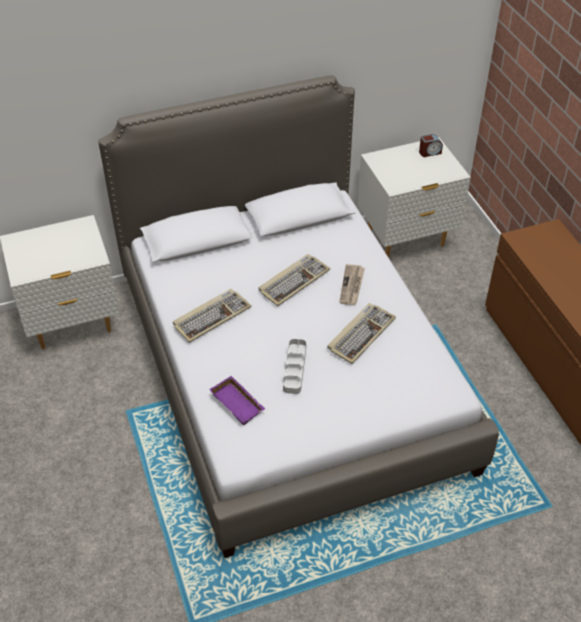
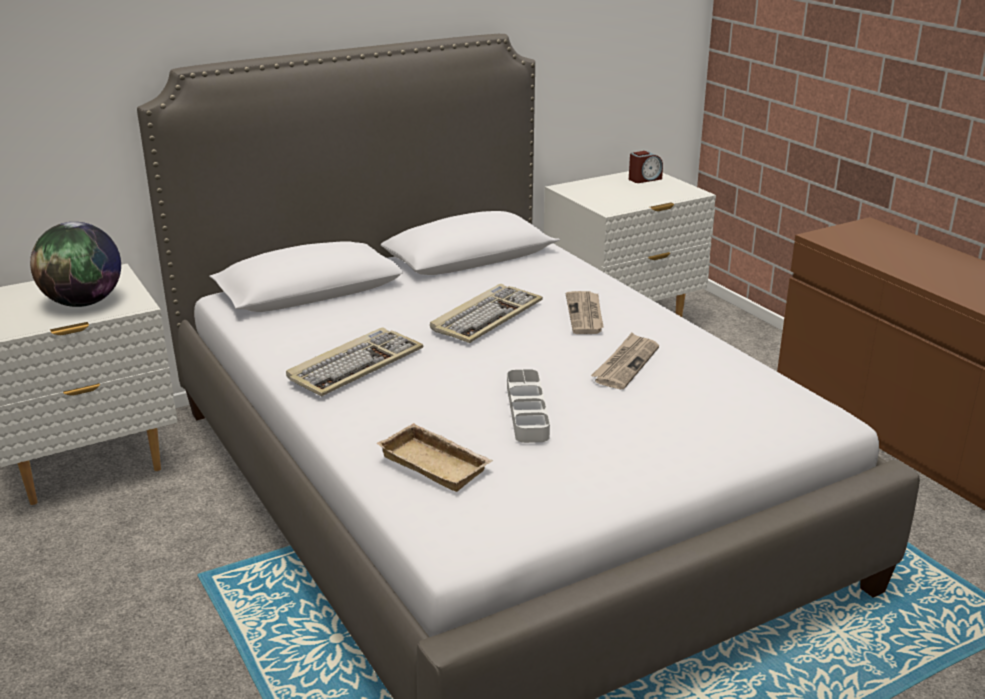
camera: 10 degrees left, 20 degrees down
purple tray [209,376,265,425] -> beige tray [376,423,493,492]
keyboard [327,303,396,364] -> newspaper [591,333,659,389]
none -> globe [30,222,121,307]

